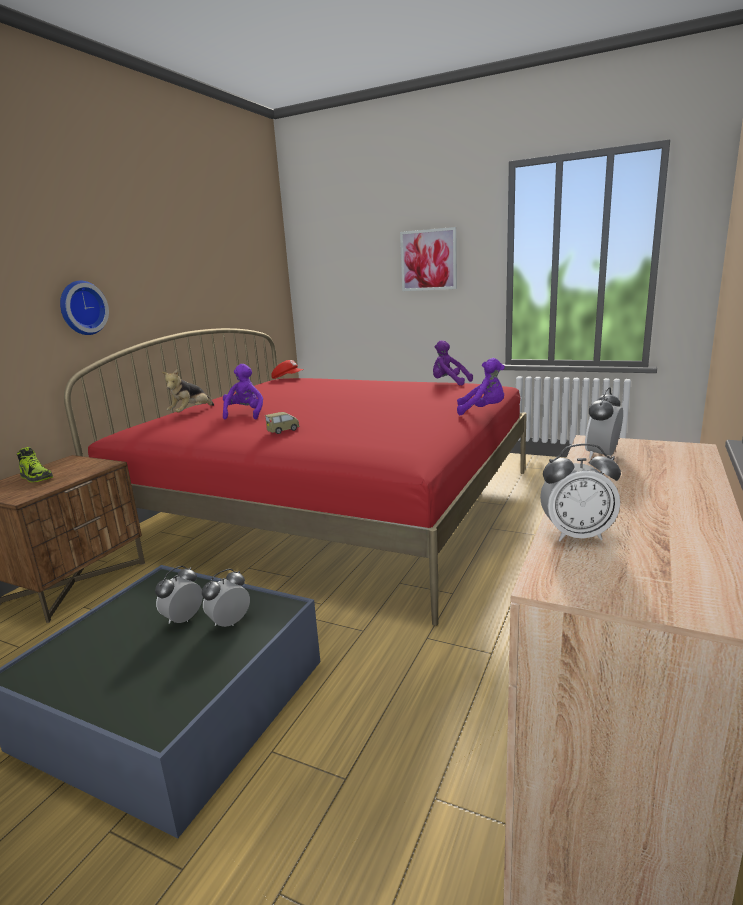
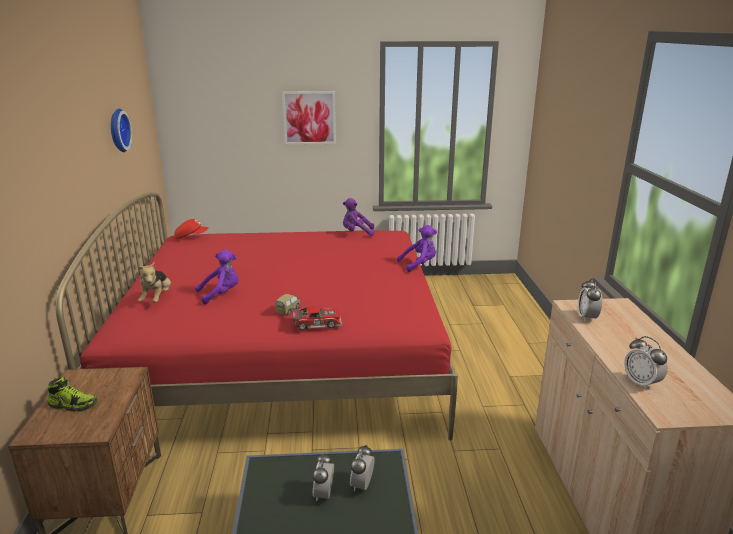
camera: 30 degrees left, 5 degrees up
wall clock [60,281,109,335] -> wall clock moved to [111,109,132,152]
purple plush toy [223,364,263,419] -> purple plush toy turned 90 degrees clockwise [195,249,239,305]
alarm clock [540,443,621,541] -> alarm clock turned 90 degrees clockwise [624,336,668,390]
none -> toy car [292,306,342,330]

